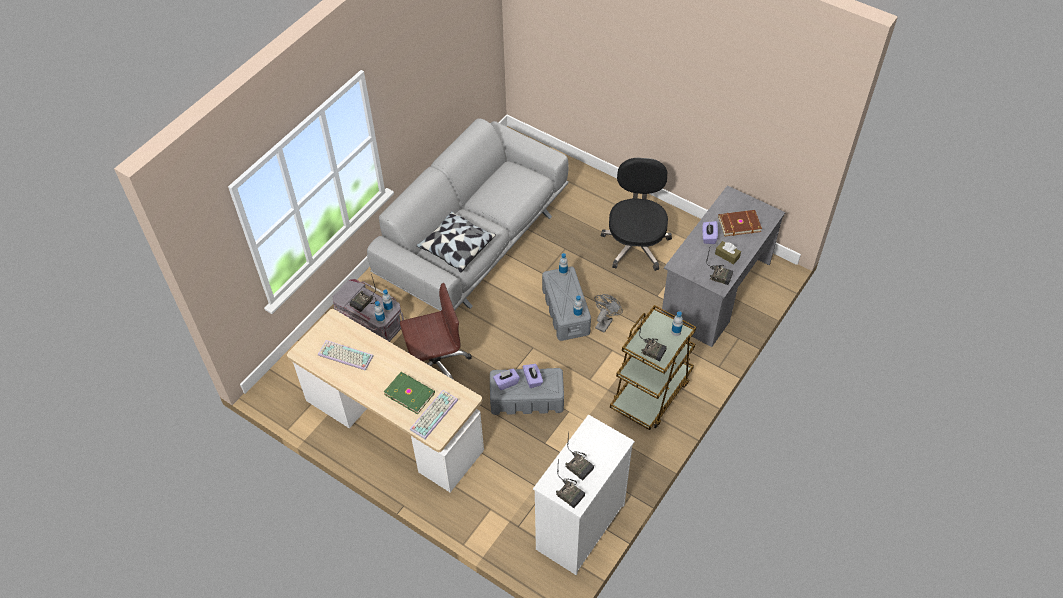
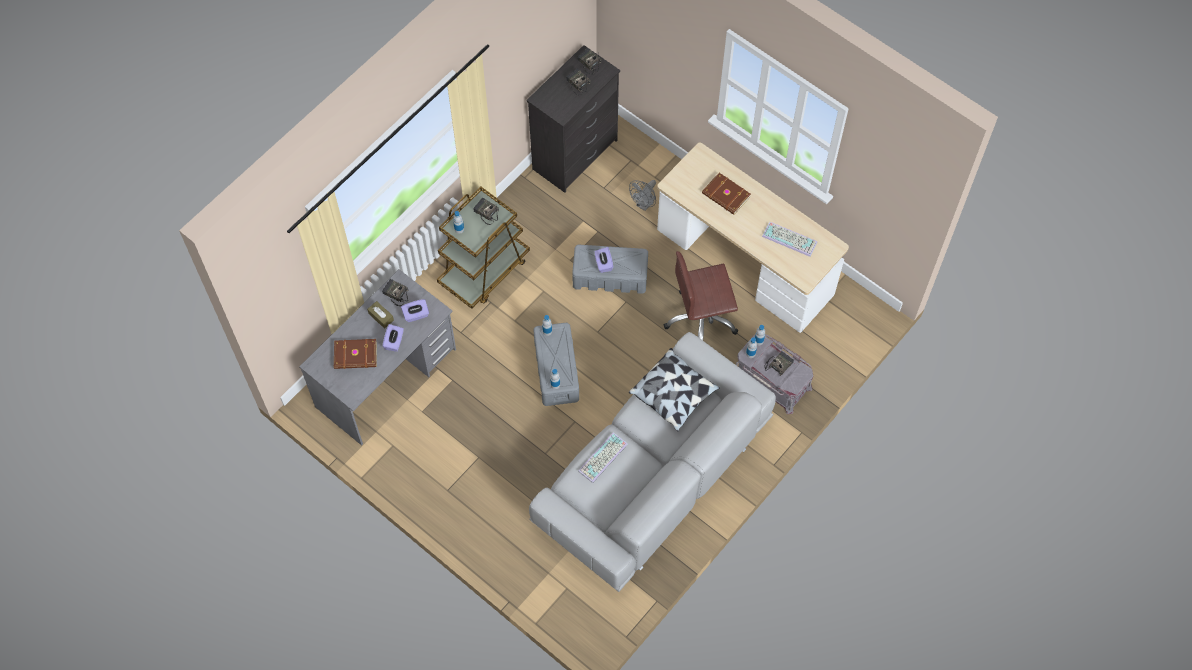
camera: 175 degrees left, 10 degrees up
green book [384,372,435,414] -> brown book [702,173,751,215]
keyboard [410,390,458,439] -> keyboard moved to [578,432,628,483]
purple tissue box [493,369,520,390] -> purple tissue box moved to [401,299,429,322]
white dresser [533,414,635,575] -> black dresser [526,45,620,193]
grey fan [594,294,623,333] -> grey fan moved to [629,180,656,211]
black office chair [601,158,672,271] -> none

